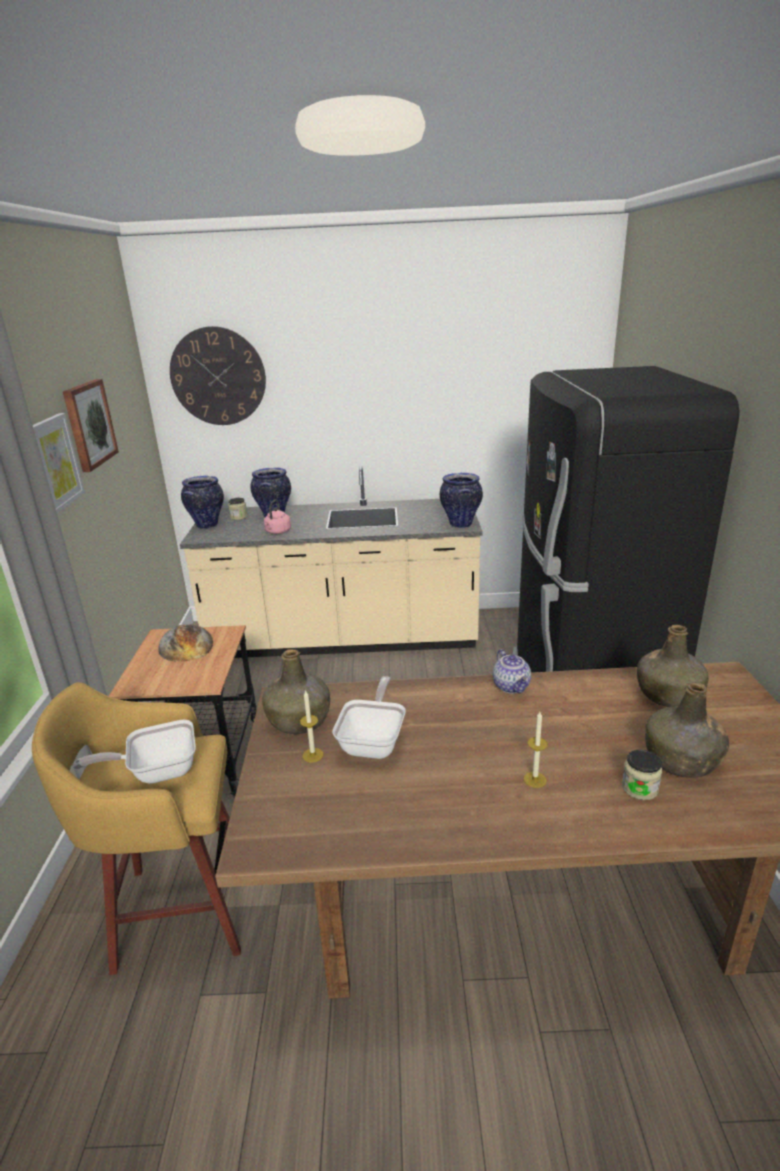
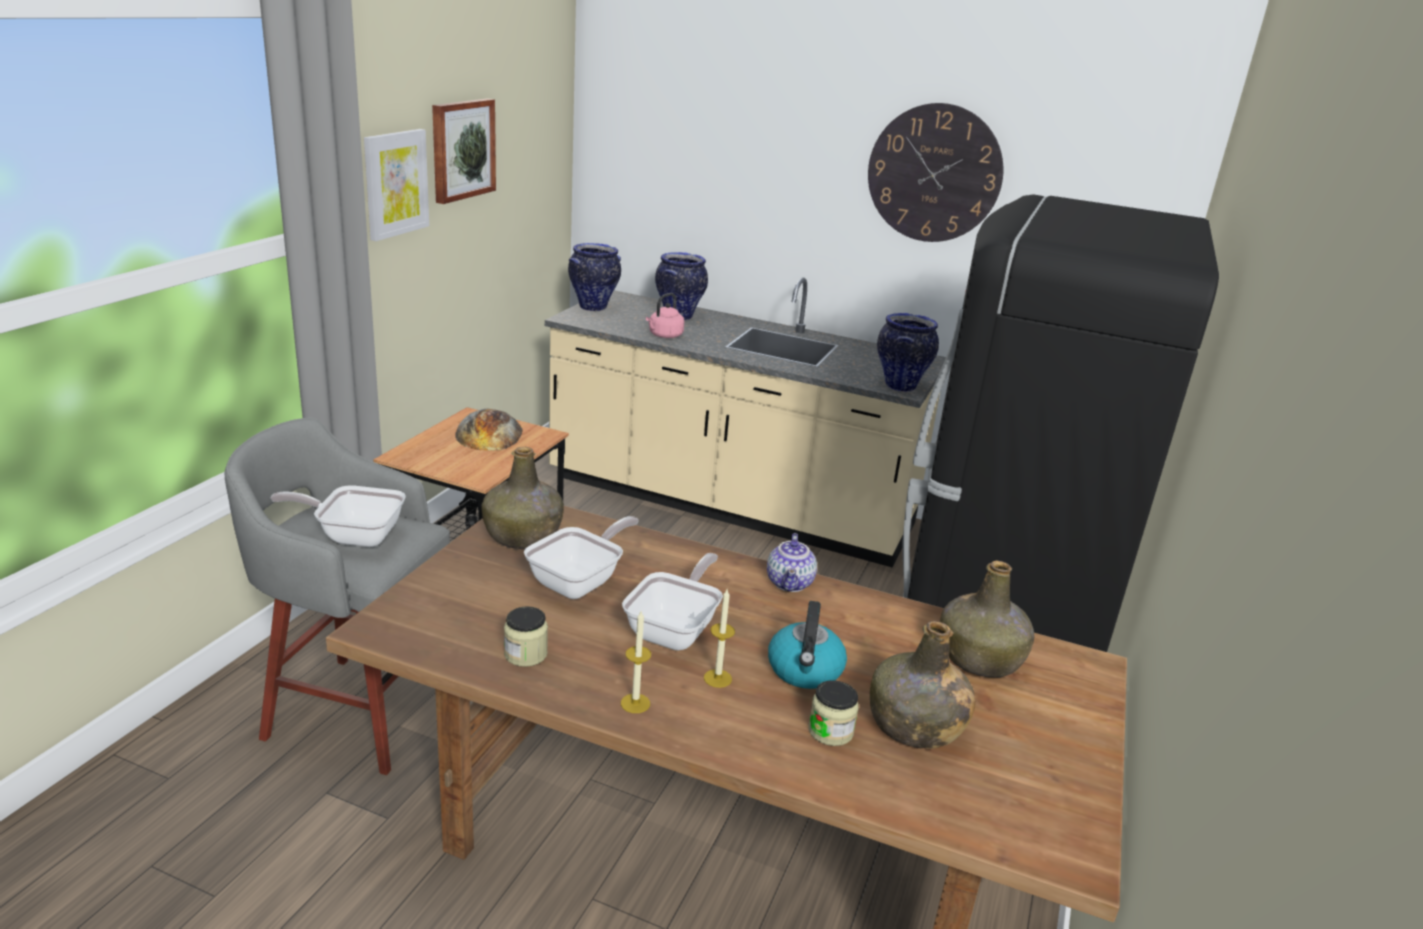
camera: 20 degrees right, 0 degrees up
yellow stool [32,682,241,975] -> grey stool [225,417,450,775]
wall clock [170,326,266,425] -> wall clock moved to [868,103,1003,242]
jar [228,498,248,520] -> jar moved to [504,606,548,667]
candle [300,690,323,763] -> candle moved to [621,611,651,713]
none -> frying pan [622,553,723,651]
none -> kettle [768,601,847,689]

